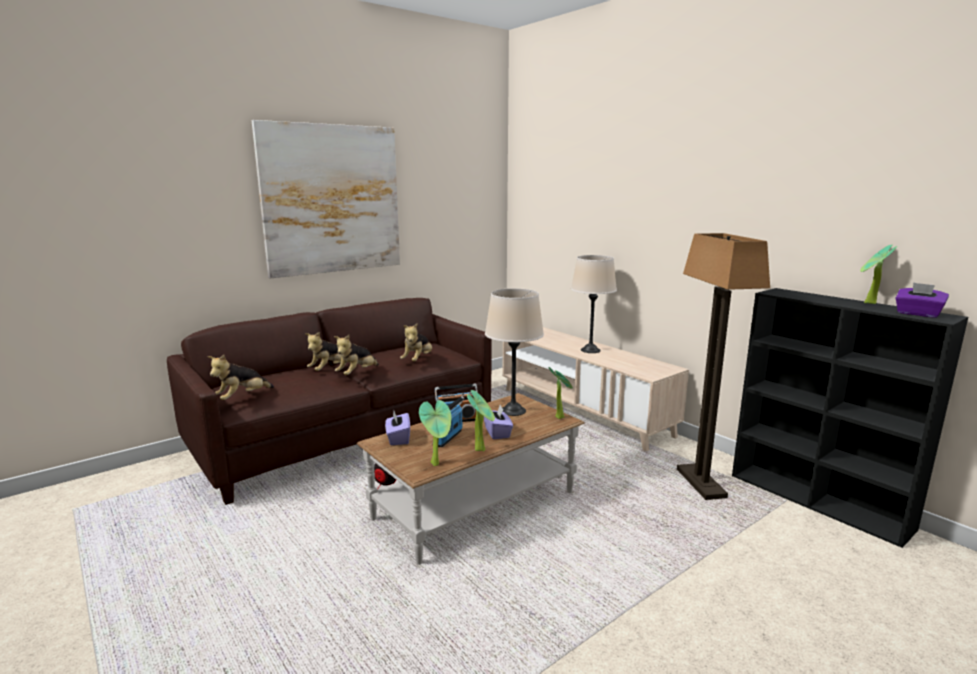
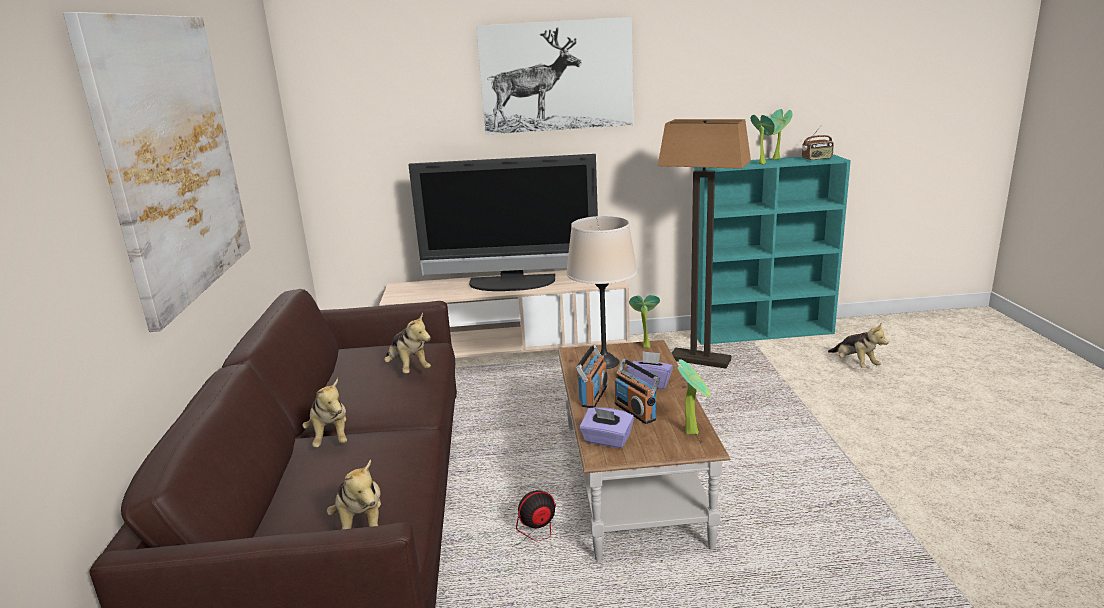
camera: 55 degrees left, 5 degrees up
plush toy [334,335,379,375] -> plush toy moved to [828,322,889,368]
potted plant [467,390,495,452] -> potted plant moved to [751,115,775,164]
beige table lamp [571,255,617,353] -> television [408,154,598,291]
black bookcase [732,288,968,548] -> turquoise bookcase [694,154,851,345]
purple tissue box [896,282,949,318] -> radio [802,126,834,161]
none -> picture [476,17,633,135]

